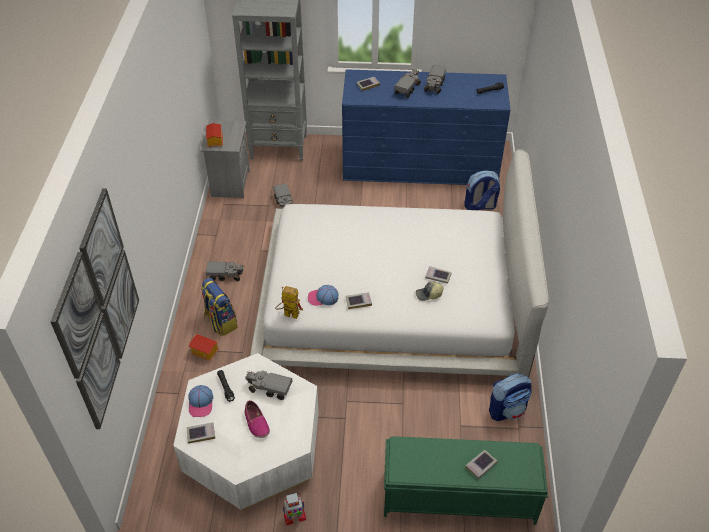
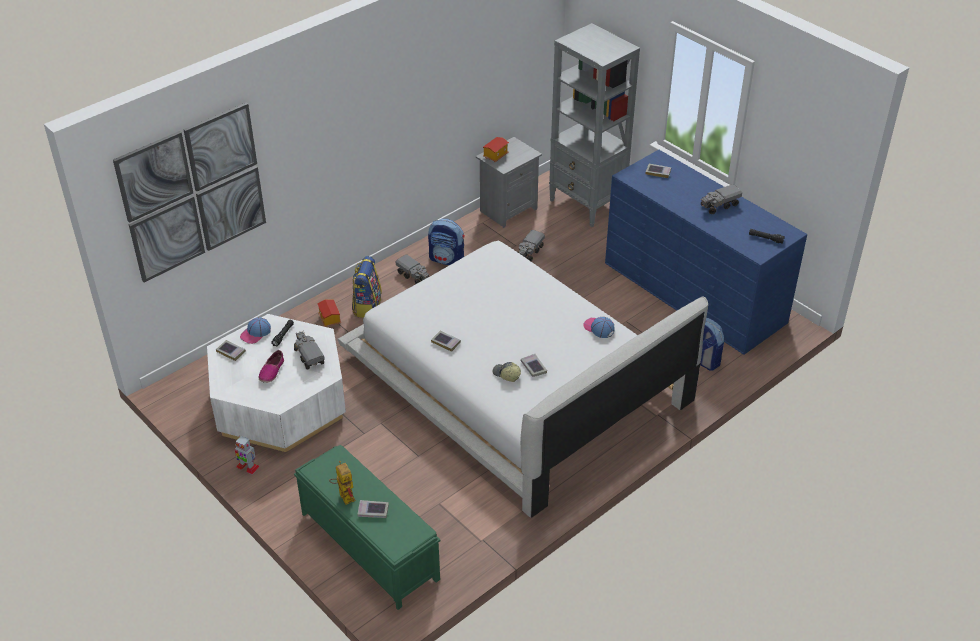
camera: 45 degrees right, 5 degrees down
toy robot [275,286,303,319] -> toy robot moved to [329,461,355,505]
cap [308,285,339,306] -> cap moved to [584,317,615,338]
toy truck [394,69,421,98] -> none
backpack [489,373,532,421] -> backpack moved to [428,219,465,265]

